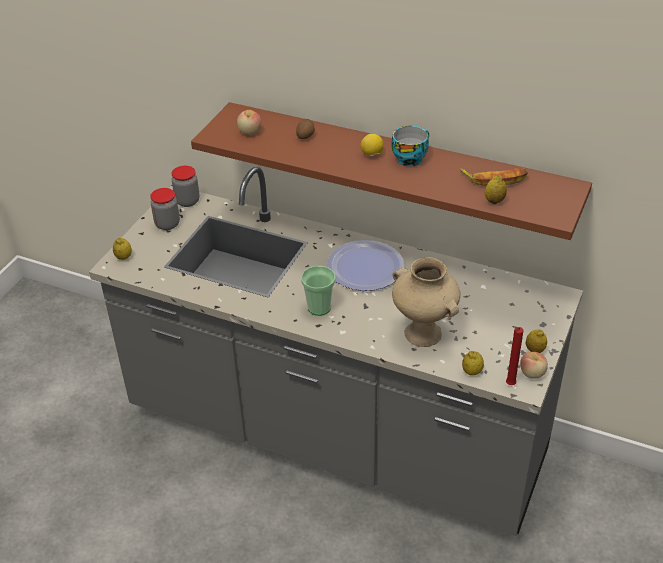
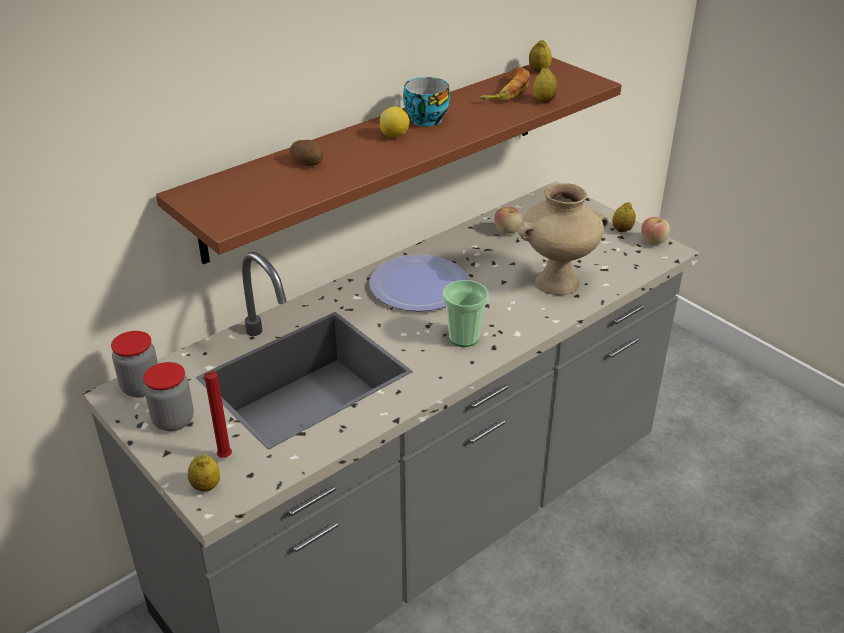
camera: 65 degrees left, 5 degrees down
apple [237,110,261,135] -> apple moved to [494,207,523,234]
lemon [462,351,484,375] -> lemon moved to [529,40,552,72]
red candle [506,326,524,385] -> red candle moved to [204,371,232,458]

